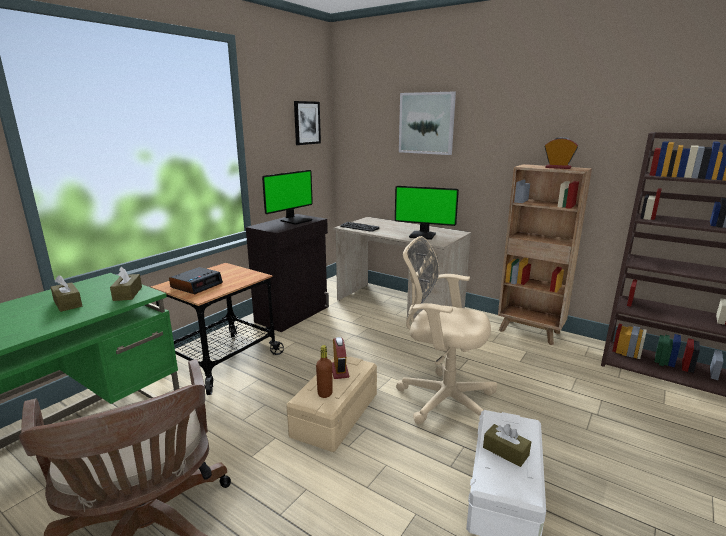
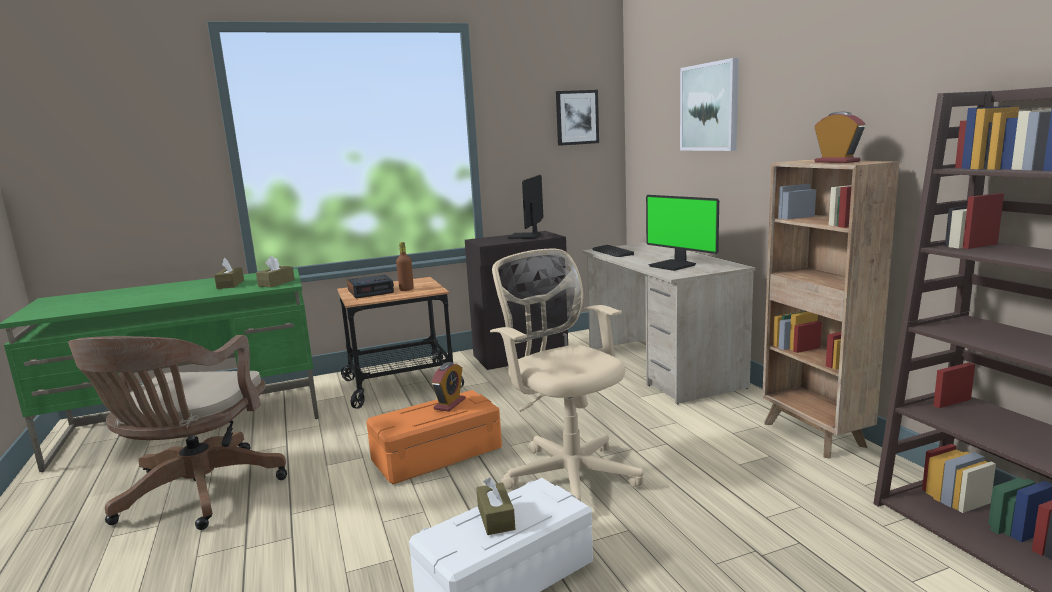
camera: 35 degrees right, 5 degrees down
monitor [262,170,313,225] -> monitor turned 120 degrees clockwise [507,175,543,239]
beige storage box [286,356,377,452] -> orange storage box [366,390,502,484]
brown bottle [316,345,333,398] -> brown bottle moved to [396,242,414,291]

